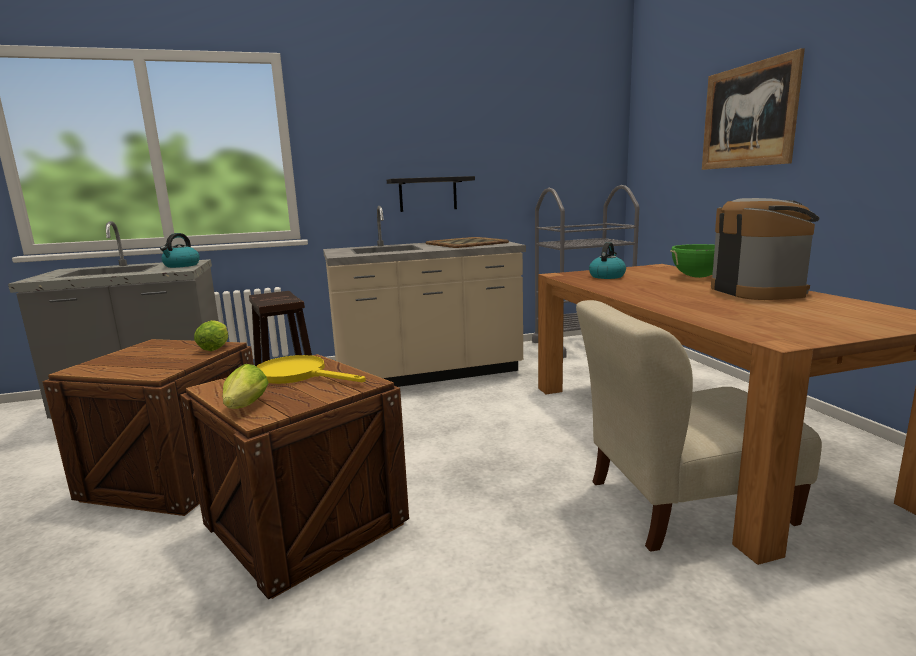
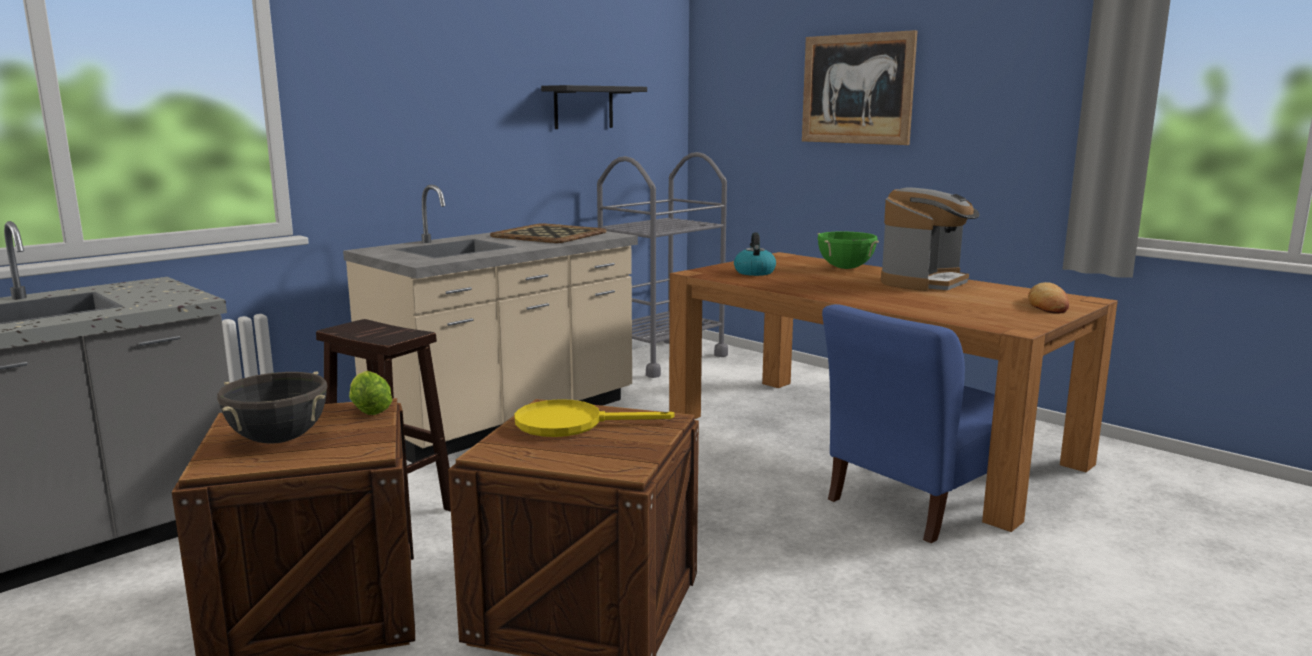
camera: 30 degrees left, 0 degrees up
kettle [160,233,200,268] -> none
lettuce [223,364,269,409] -> none
black shelf [387,176,475,212] -> black shelf moved to [541,85,647,129]
beige chair [576,300,822,552] -> blue chair [822,304,995,543]
coffee machine [711,198,820,300] -> coffee machine turned 75 degrees clockwise [881,187,979,291]
none -> black cooking pot [217,371,327,444]
none -> bread [1028,282,1069,314]

